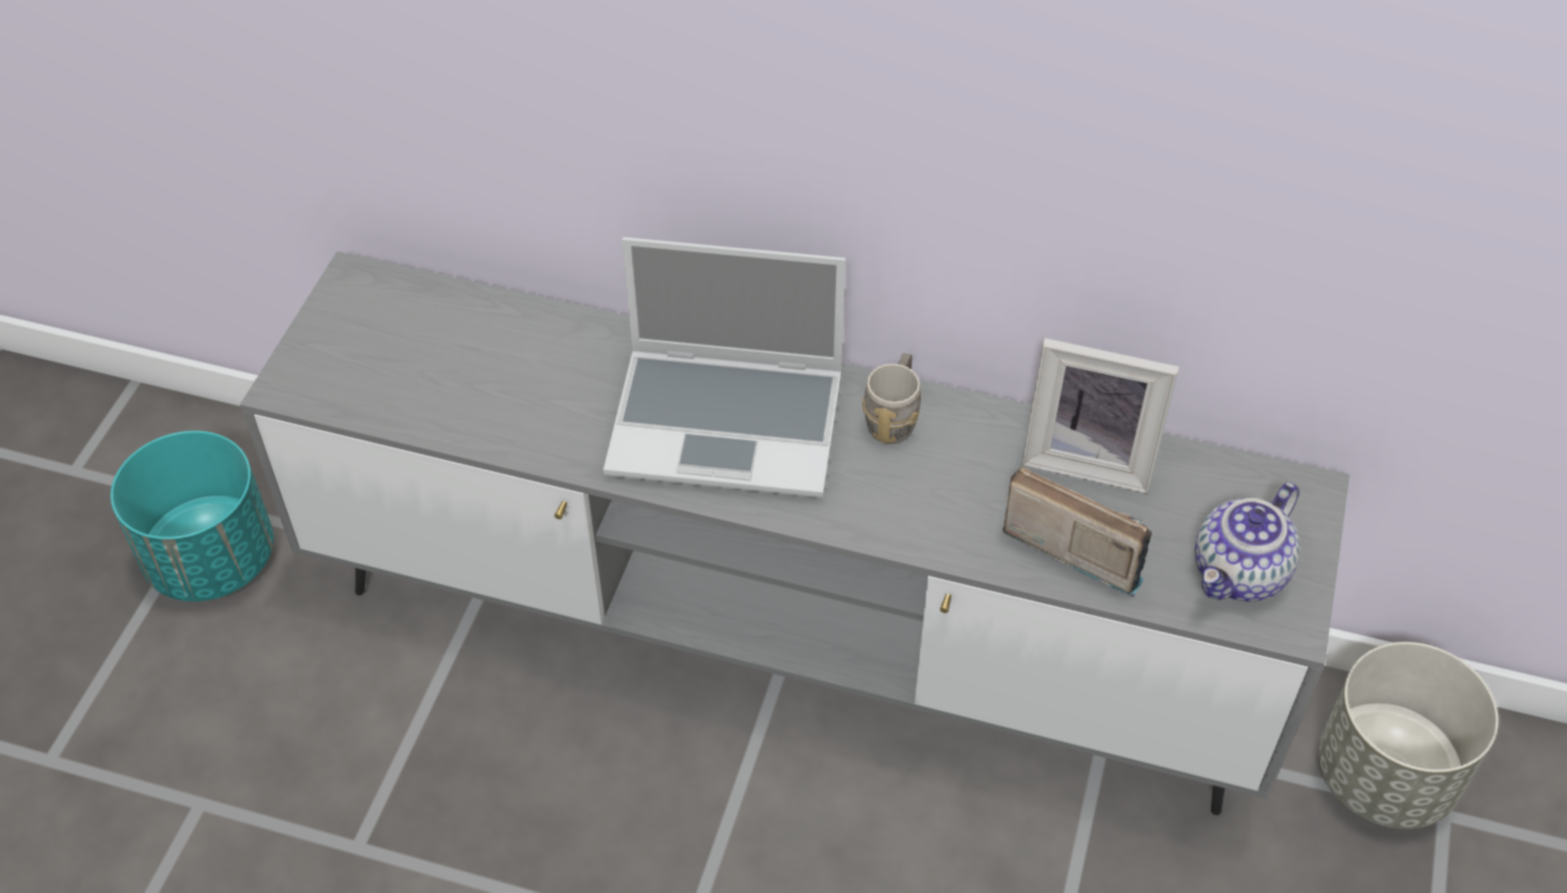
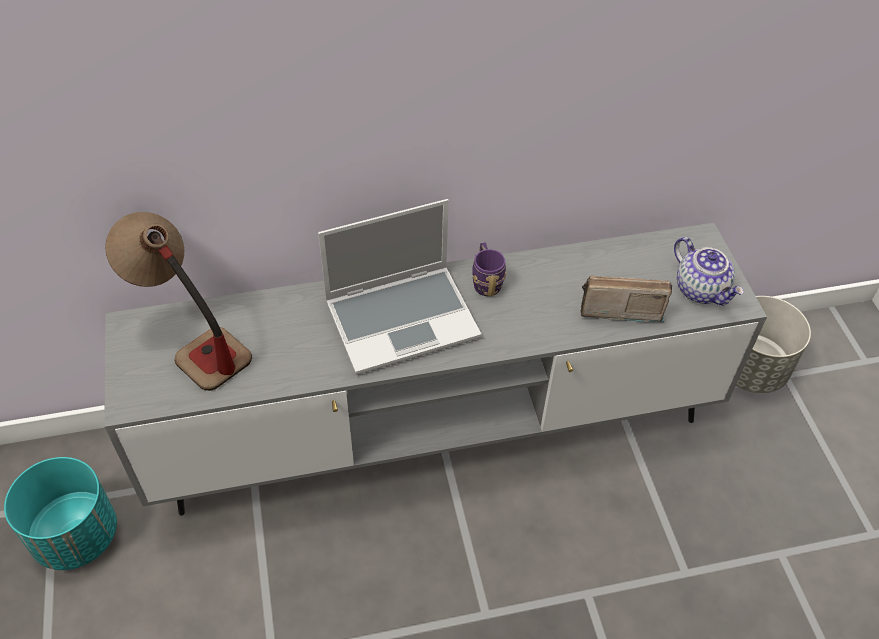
camera: 30 degrees left, 0 degrees up
grey mug [862,353,921,444] -> purple mug [472,243,507,296]
picture frame [1021,338,1179,494] -> none
teapot [1195,482,1300,601] -> teapot turned 45 degrees counterclockwise [674,237,744,305]
none -> table lamp [105,212,252,391]

